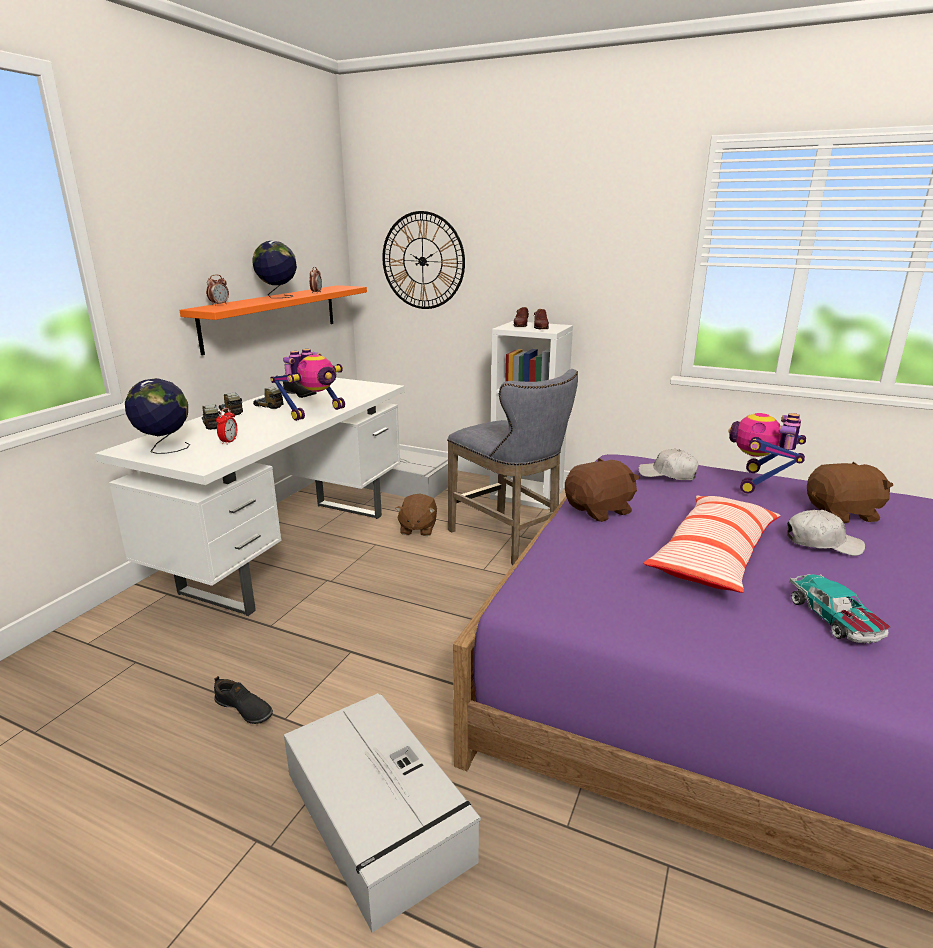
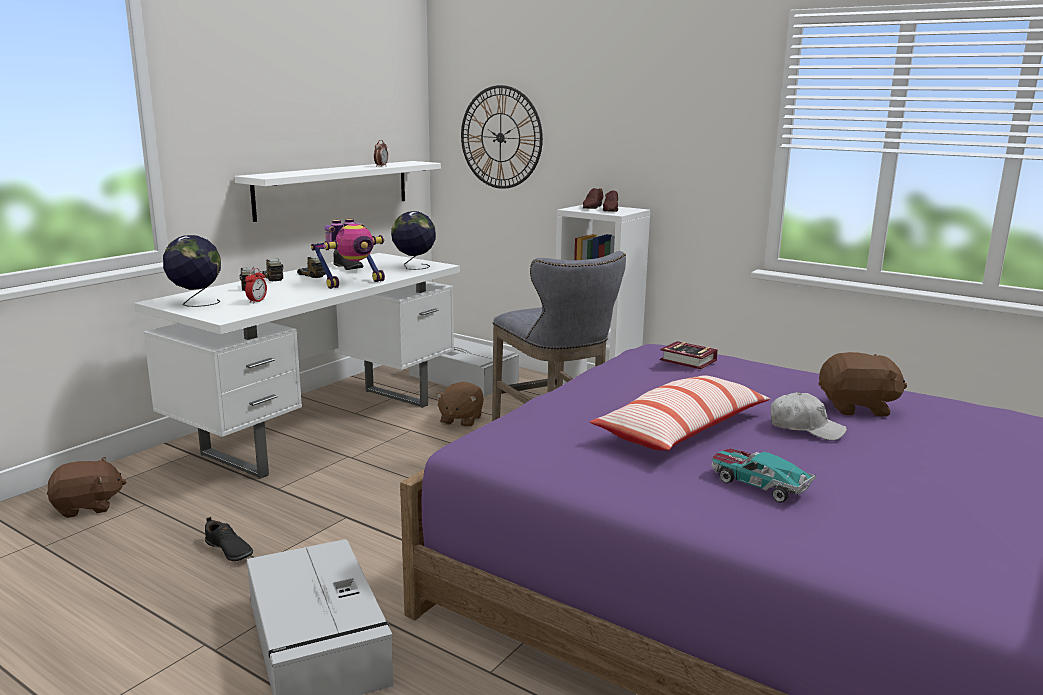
camera: 10 degrees right, 5 degrees down
orange shelf [179,285,367,355] -> white shelf [234,161,441,222]
alarm clock [206,274,229,306] -> none
globe [252,241,297,298] -> globe moved to [391,211,436,270]
brown plush toy [565,458,639,522] -> brown plush toy moved to [47,457,127,518]
white cap [639,449,699,480] -> book [660,341,718,369]
toy robot [728,413,806,494] -> none
toy car [790,574,891,644] -> toy car turned 135 degrees clockwise [711,448,816,503]

